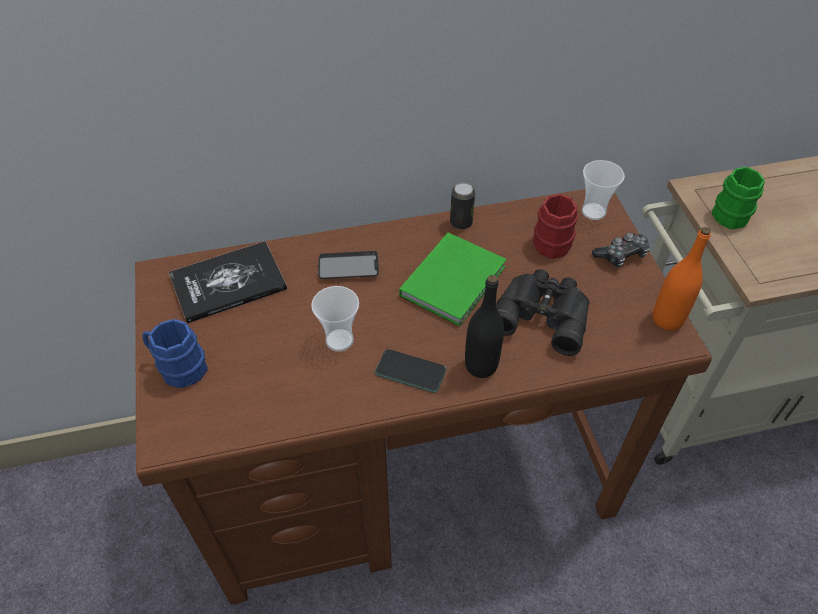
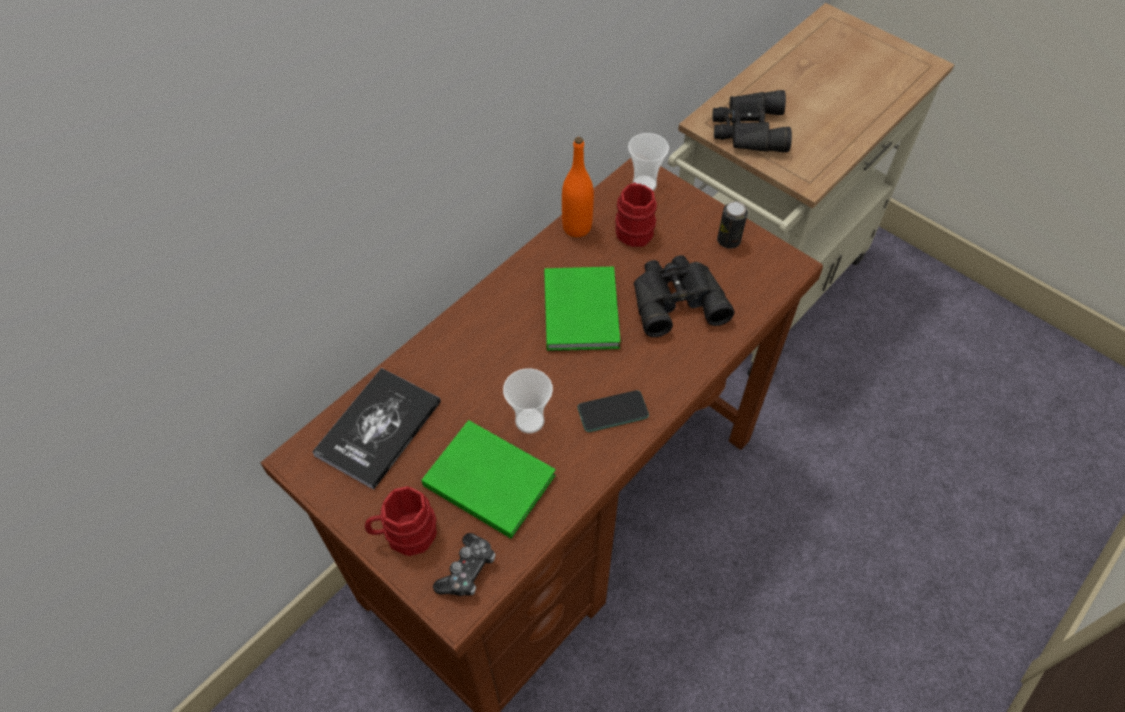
camera: 35 degrees left, 5 degrees up
blue mug [142,319,208,388] -> red mug [365,486,437,556]
phone [318,251,379,279] -> none
can [450,183,475,229] -> can moved to [717,202,748,249]
black bottle [465,275,504,378] -> none
game controller [592,233,650,268] -> game controller moved to [433,533,496,596]
orange bottle [653,227,711,331] -> orange bottle moved to [562,137,594,237]
green mug [712,167,765,229] -> black binoculars [712,90,792,152]
none -> green book [422,420,556,539]

